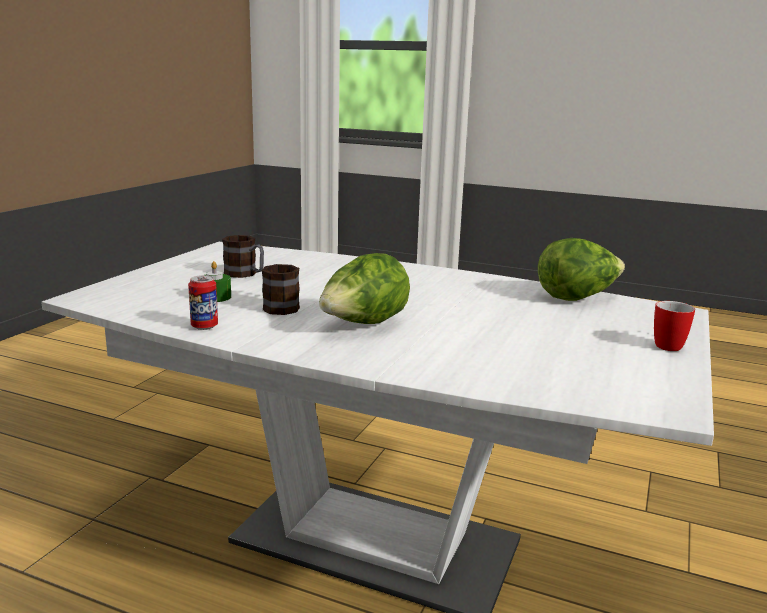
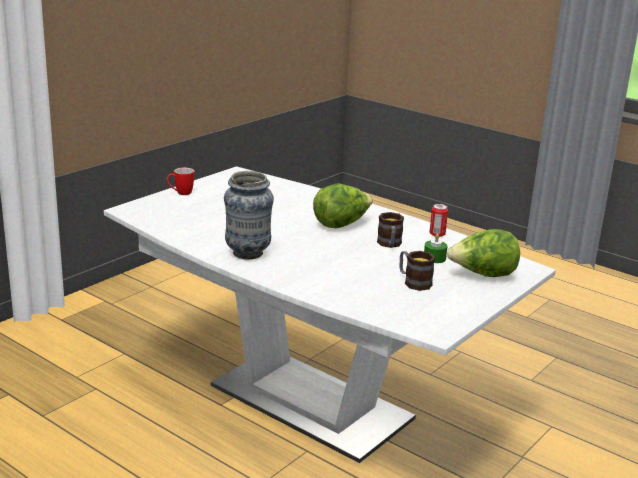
camera: 165 degrees left, 5 degrees up
lettuce [538,238,625,301] -> lettuce moved to [447,229,520,277]
none -> vase [224,171,274,259]

